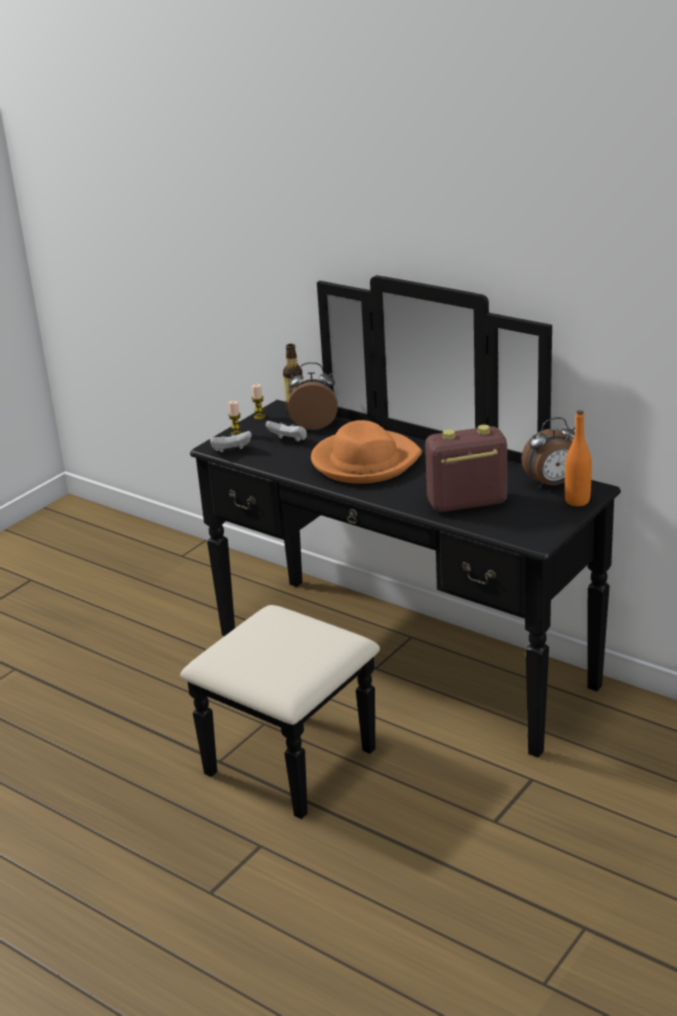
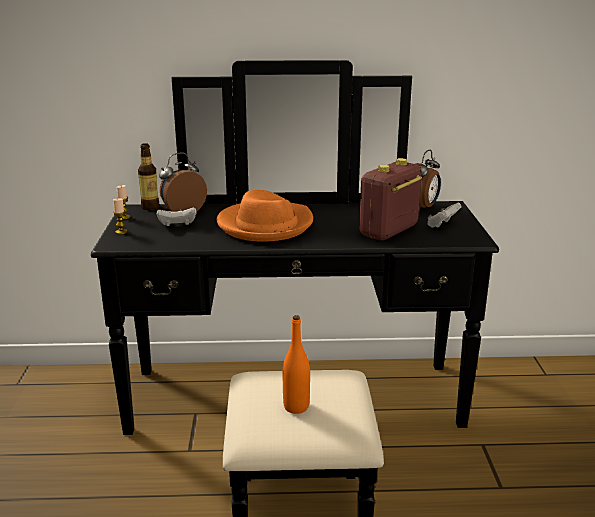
camera: 40 degrees left, 5 degrees down
white game controller [210,431,252,453] -> white game controller moved to [427,203,461,228]
orange bottle [565,410,592,506] -> orange bottle moved to [283,315,310,414]

